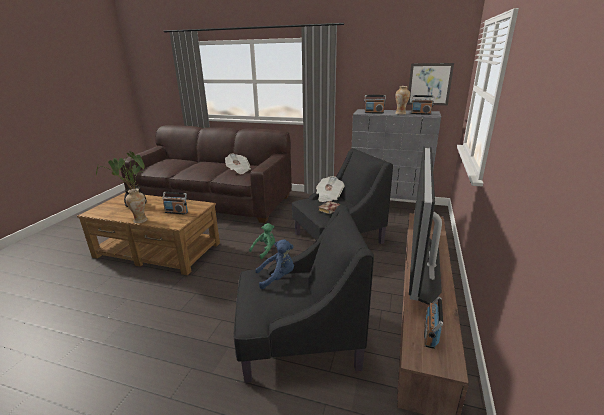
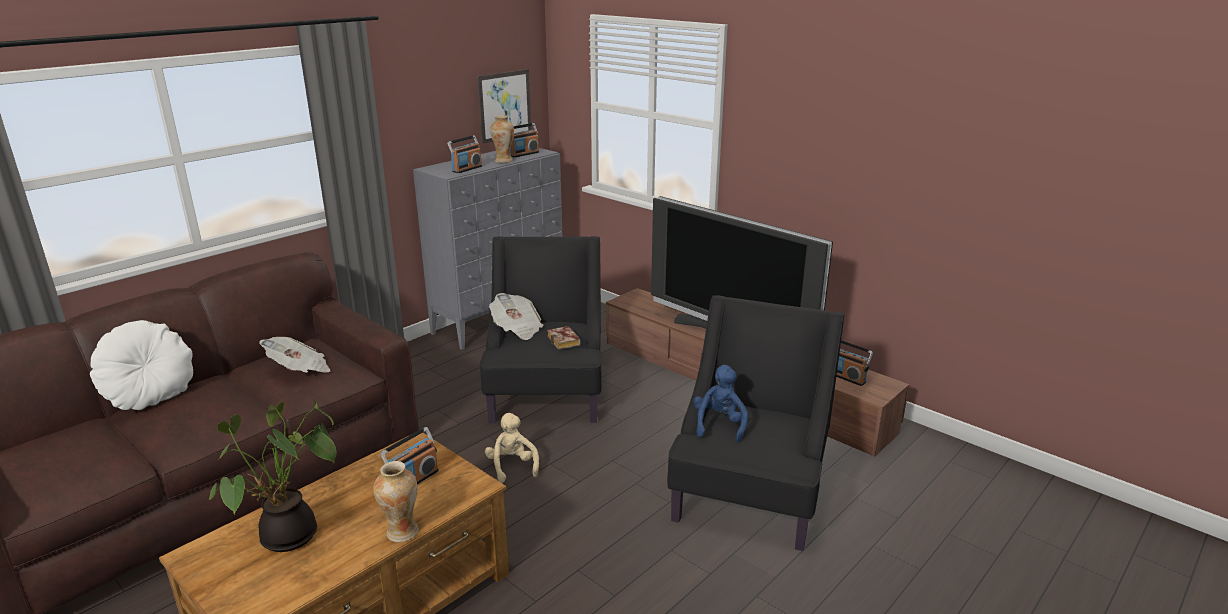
camera: 65 degrees left, 0 degrees up
green plush toy [249,223,275,259] -> beige plush toy [485,413,539,483]
none -> white pillow [90,320,193,410]

